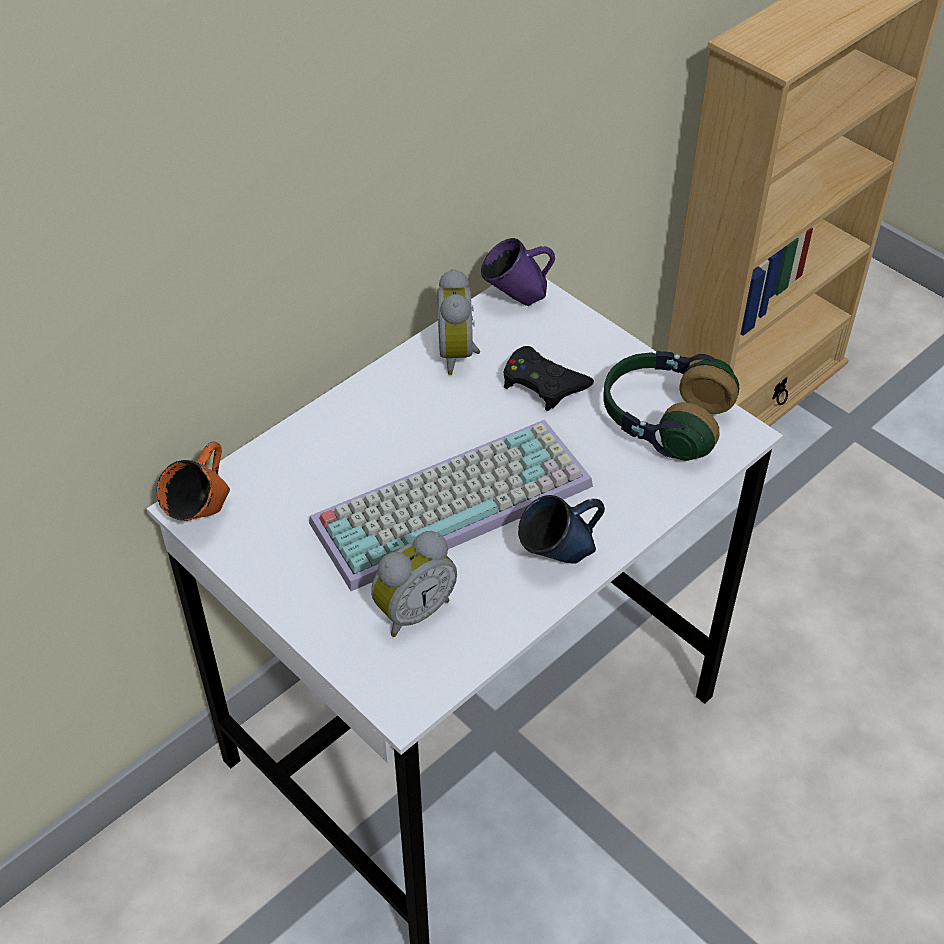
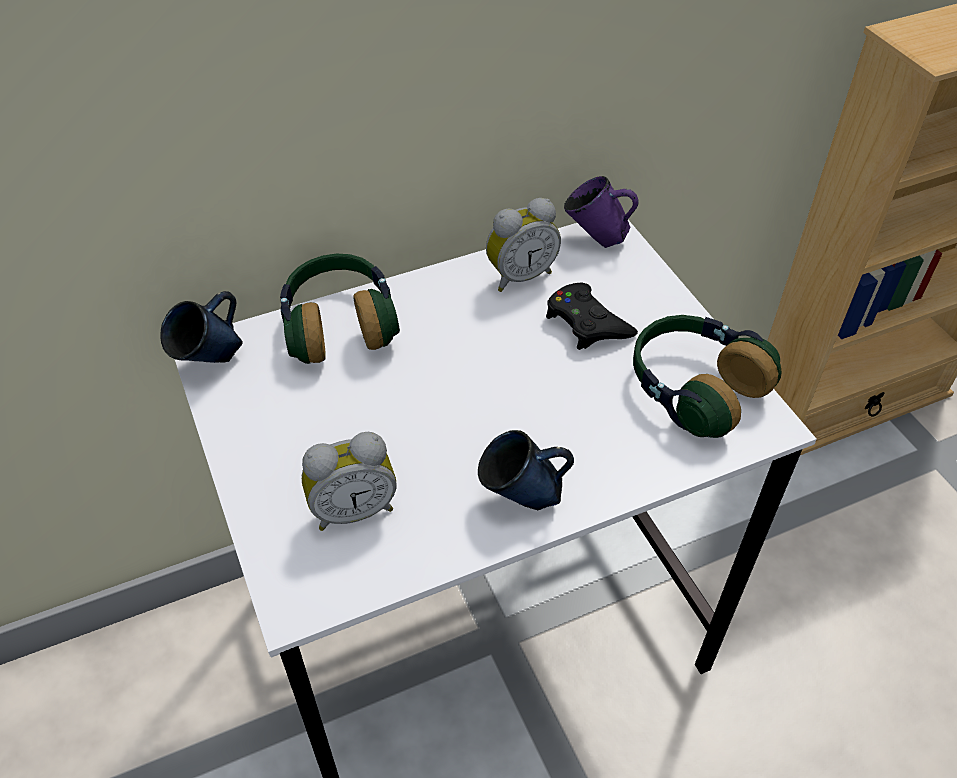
camera: 20 degrees right, 0 degrees up
orange mug [156,441,230,521] -> blue mug [160,291,243,363]
keyboard [309,420,593,591] -> none
alarm clock [437,269,480,375] -> alarm clock turned 135 degrees counterclockwise [486,198,561,292]
none -> headphones [280,254,400,364]

